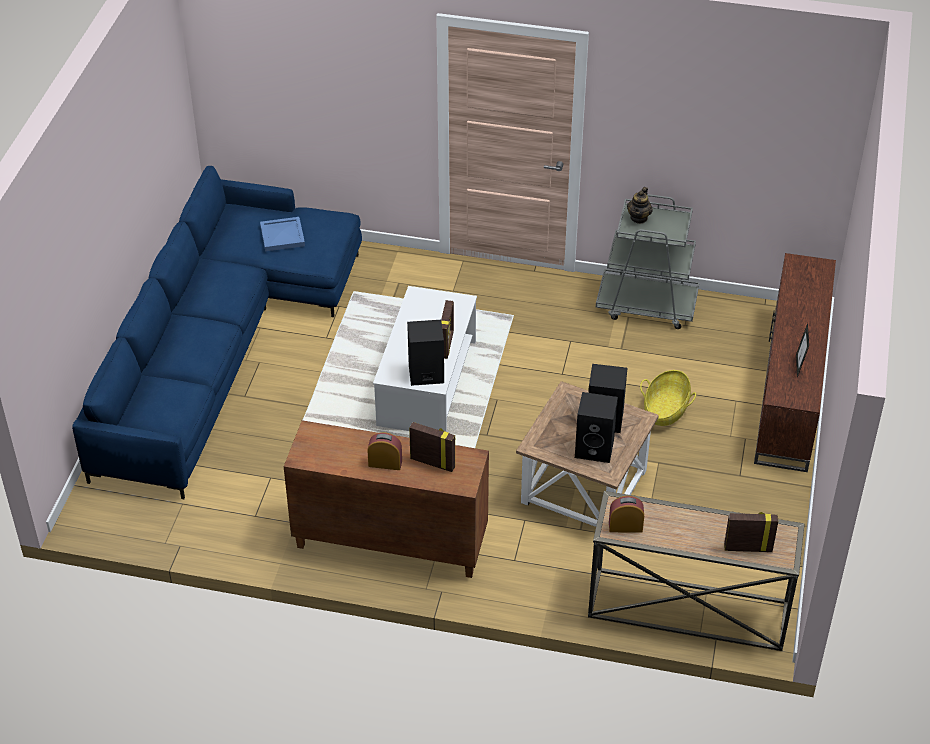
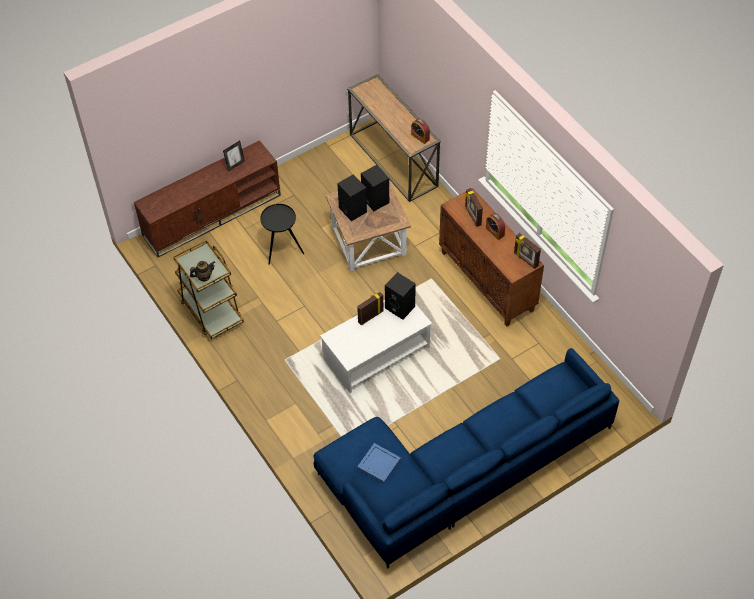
camera: 135 degrees left, 10 degrees up
grey cart [596,194,699,329] -> brown cart [173,240,244,339]
basket [640,370,696,426] -> black side table [260,204,304,265]
picture frame [724,512,778,552] -> picture frame moved to [514,233,541,269]

